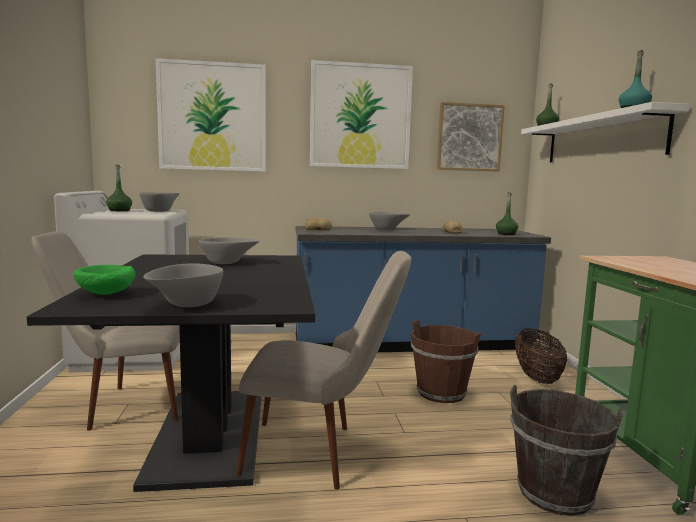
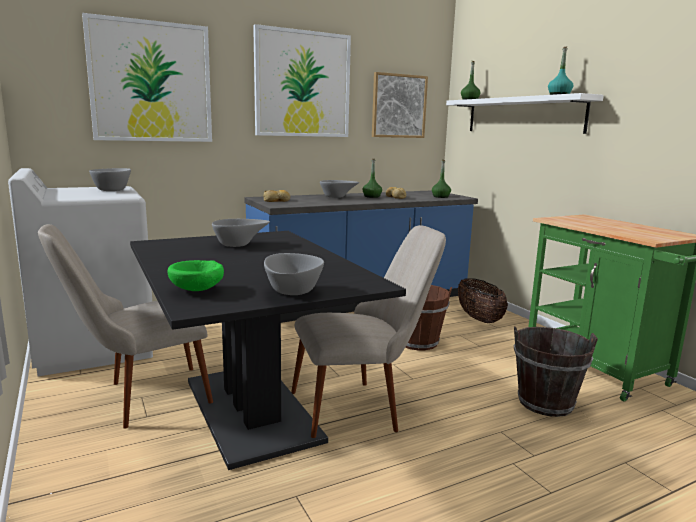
camera: 20 degrees left, 5 degrees up
green bottle [106,165,132,211] -> green bottle moved to [363,159,382,198]

